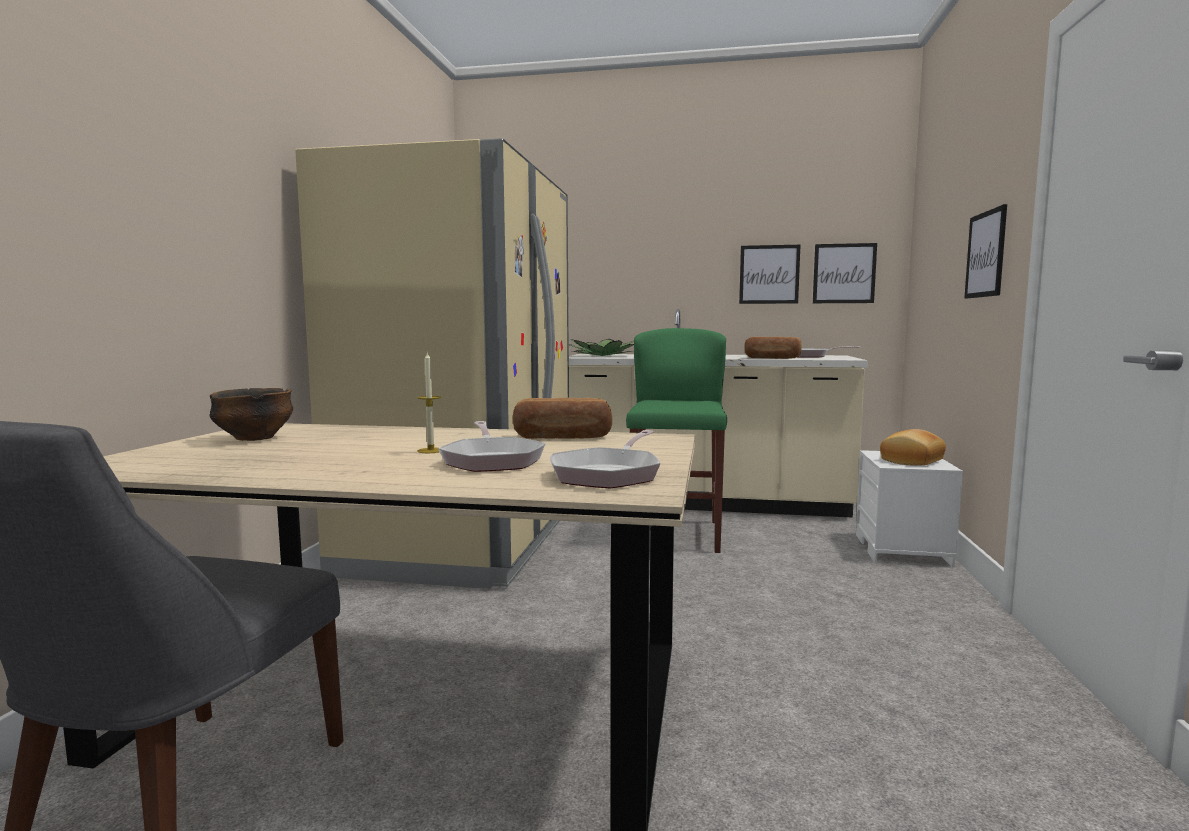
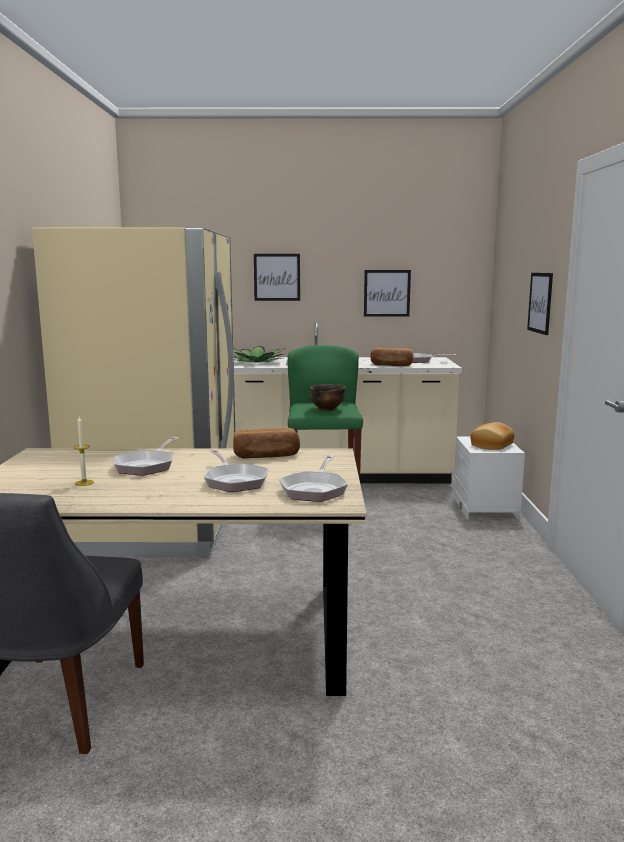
camera: 10 degrees left, 5 degrees up
bowl [210,388,293,441] -> bowl moved to [310,384,346,411]
candle [417,351,441,453] -> candle moved to [73,416,94,486]
picture [813,243,877,303] -> picture moved to [254,254,300,301]
none -> frying pan [113,437,179,475]

